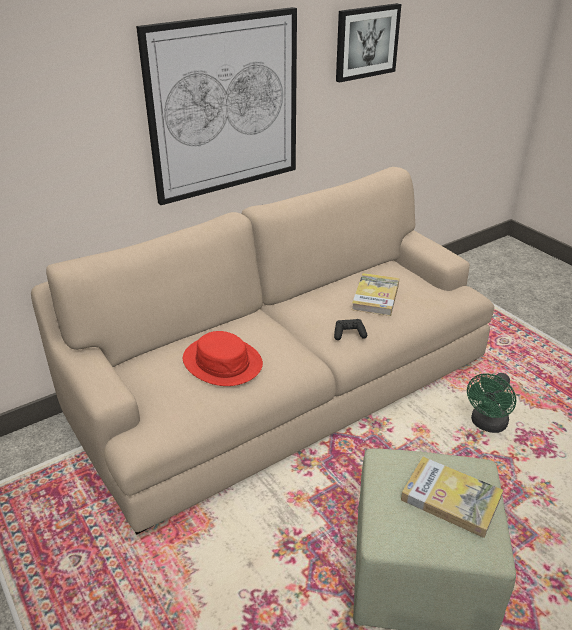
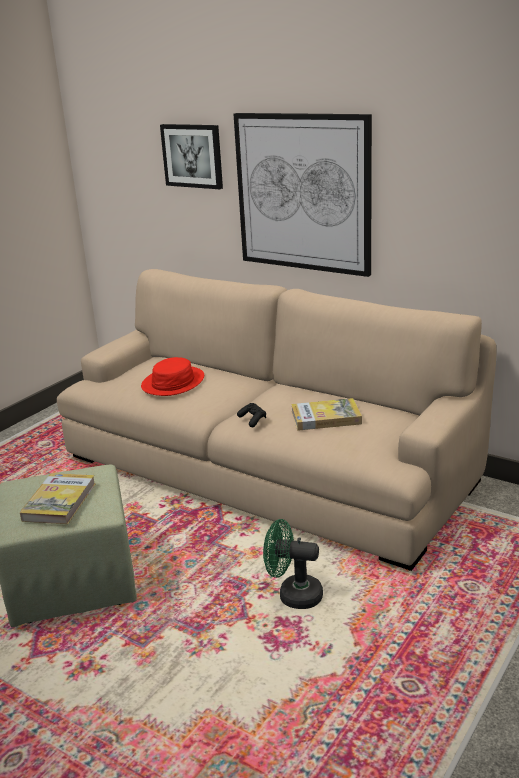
camera: 70 degrees right, 10 degrees down
picture [336,3,401,83] -> picture moved to [160,124,223,189]

